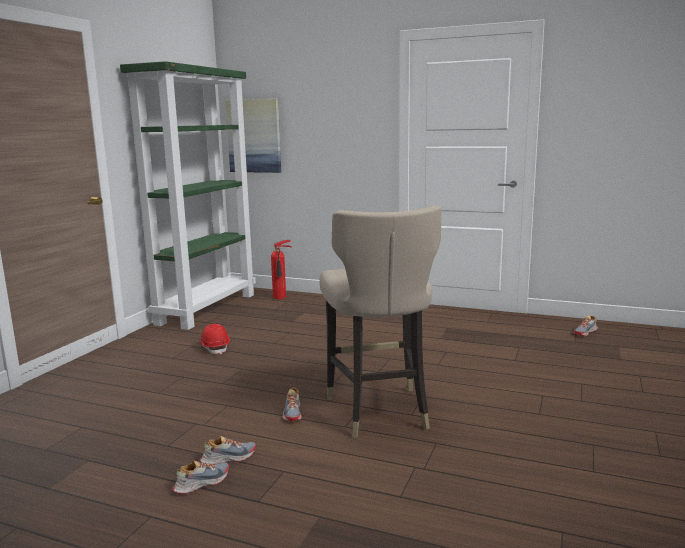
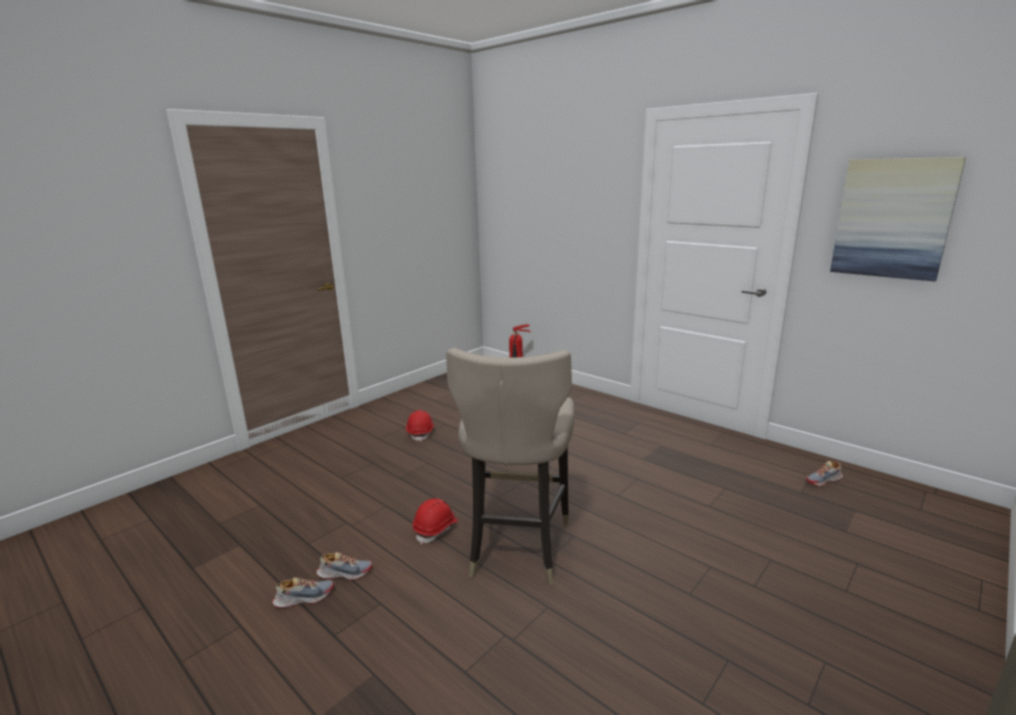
camera: 20 degrees right, 5 degrees up
green bookcase [120,61,256,330] -> none
picture [226,99,281,173] -> picture moved to [830,157,966,282]
shoe [282,387,302,421] -> red hard hat [413,498,458,544]

